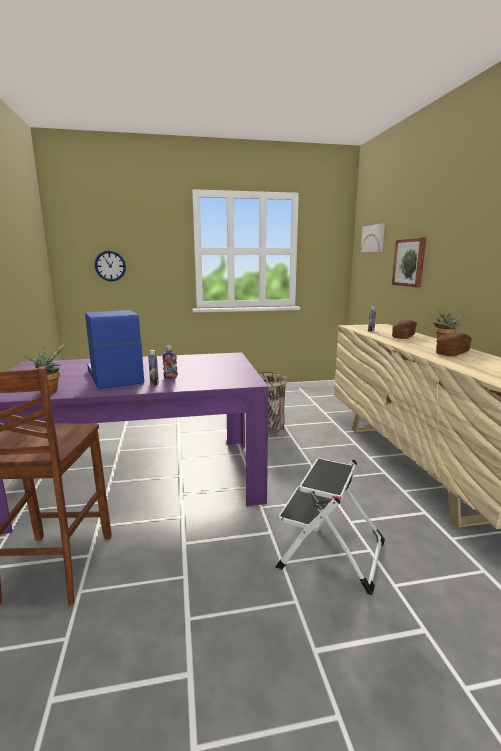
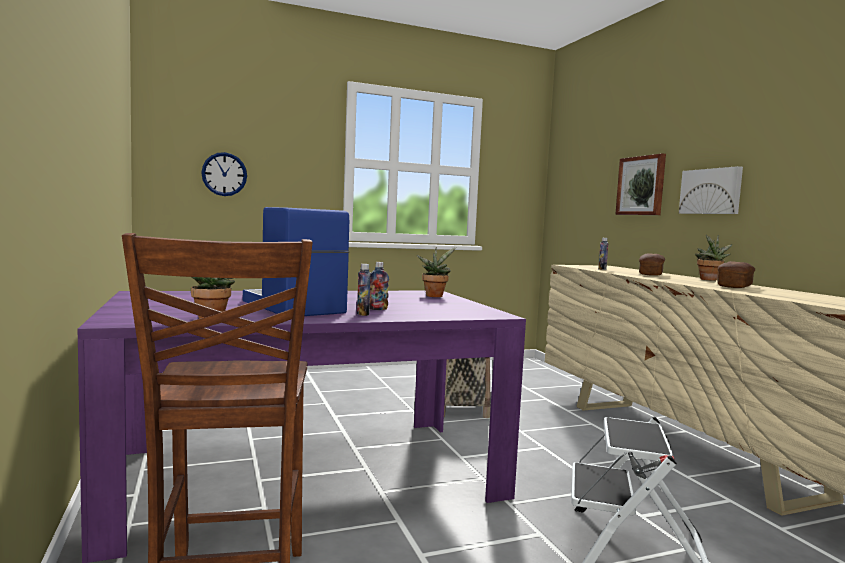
camera: 10 degrees left, 10 degrees down
picture [361,223,385,252] -> picture moved to [679,166,743,214]
none -> potted plant [417,247,456,297]

